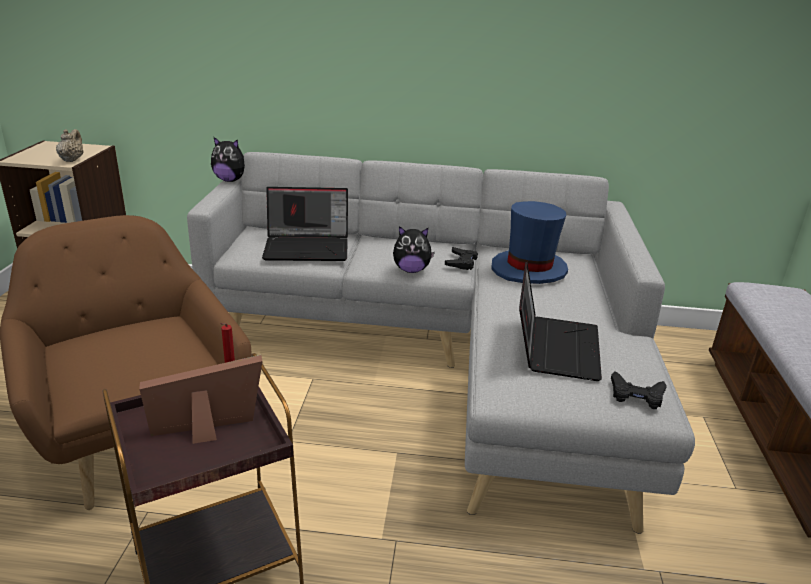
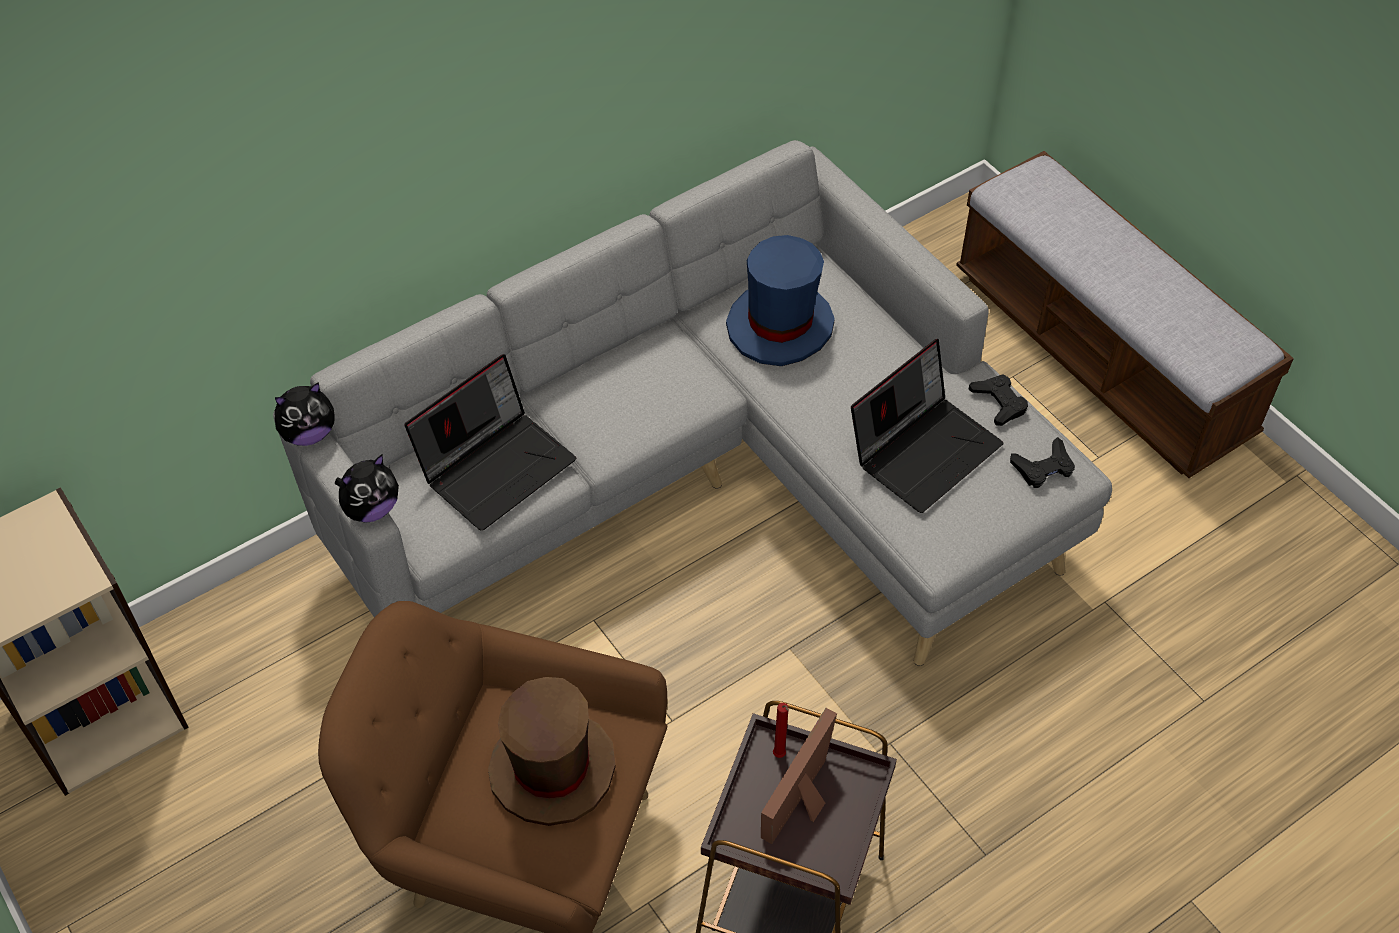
camera: 40 degrees left, 25 degrees up
beige teapot [56,129,84,162] -> none
plush toy [393,226,435,273] -> plush toy moved to [335,454,399,523]
black game controller [445,247,478,270] -> black game controller moved to [969,375,1028,426]
laptop [519,262,602,381] -> laptop turned 75 degrees clockwise [851,339,1004,513]
none -> brown hat [488,677,616,826]

